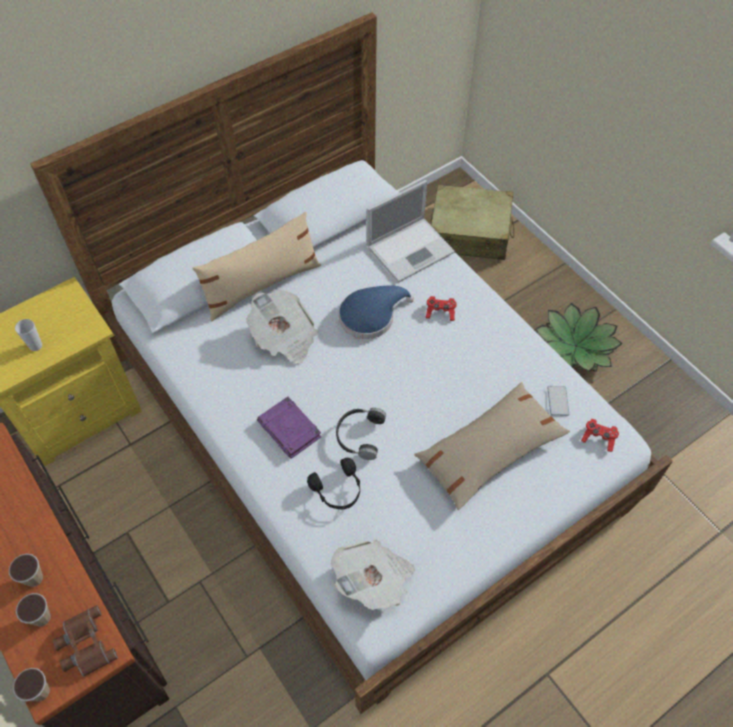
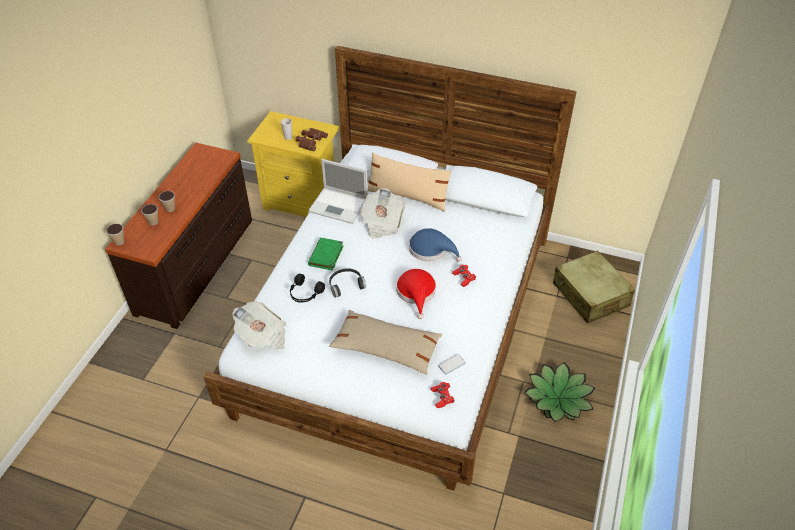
camera: 55 degrees right, 10 degrees down
brown binoculars [52,605,118,677] -> brown binoculars moved to [296,128,328,151]
purple book [257,397,321,459] -> green book [308,238,343,271]
laptop [367,180,455,283] -> laptop moved to [308,159,368,224]
none -> red hat [396,269,436,319]

